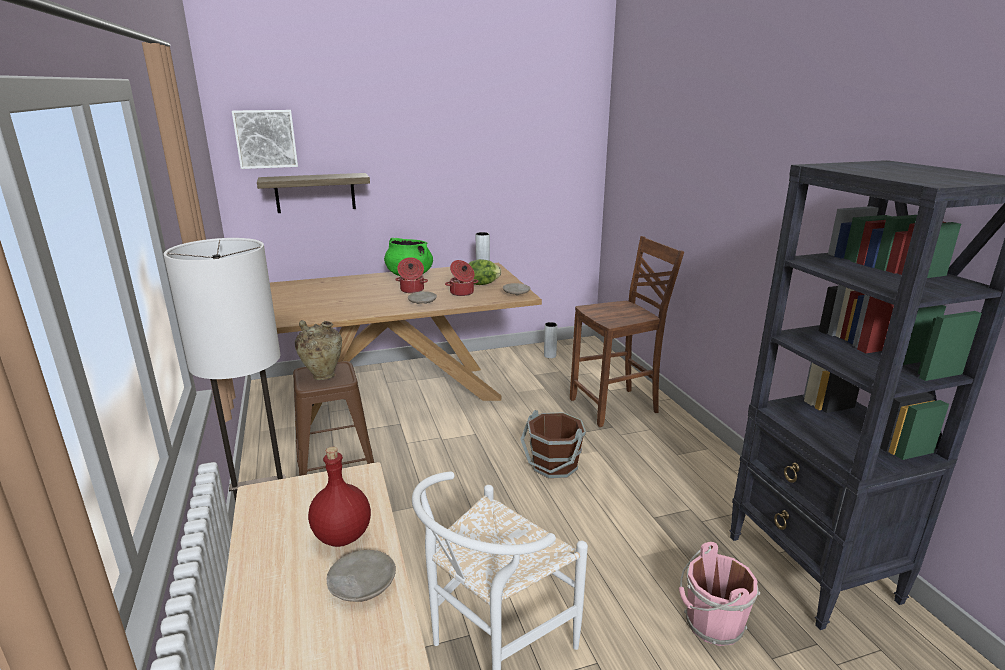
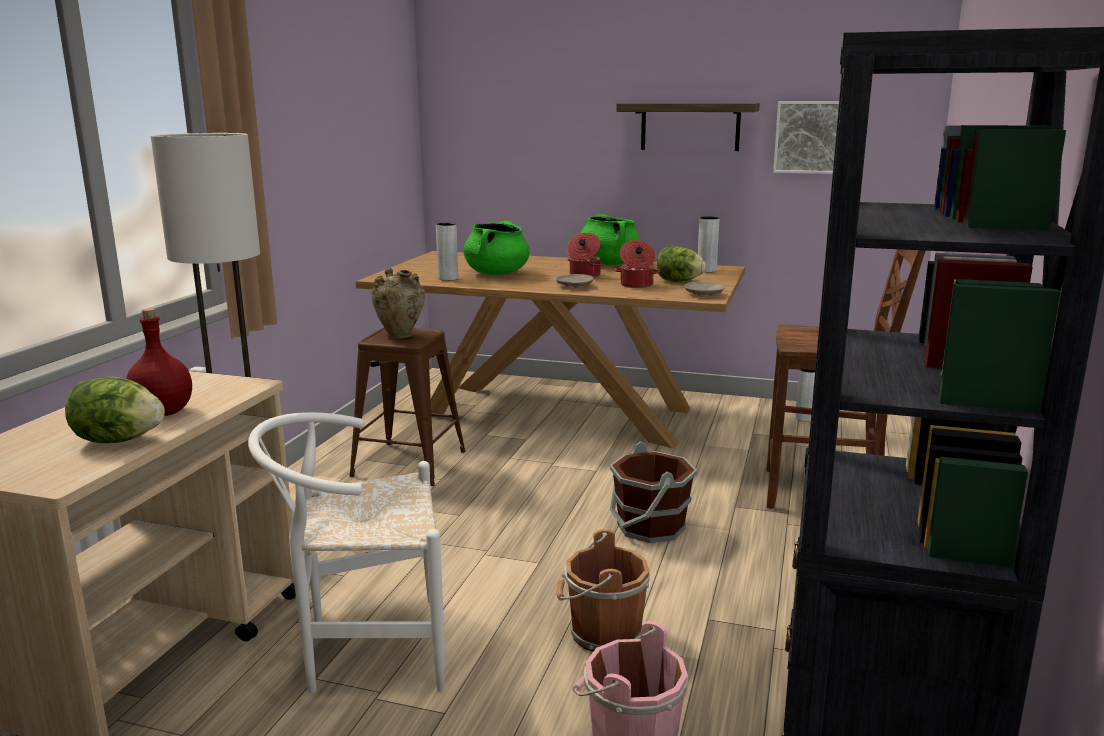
camera: 35 degrees right, 5 degrees down
picture [232,110,298,169] -> picture moved to [773,101,839,174]
shelf [257,173,370,213] -> shelf moved to [616,103,760,151]
beige plate [326,550,396,602] -> lettuce [65,376,165,443]
none -> grey vase [436,223,458,281]
none -> green cooking pot [463,221,530,275]
none -> brown bucket [557,529,650,652]

